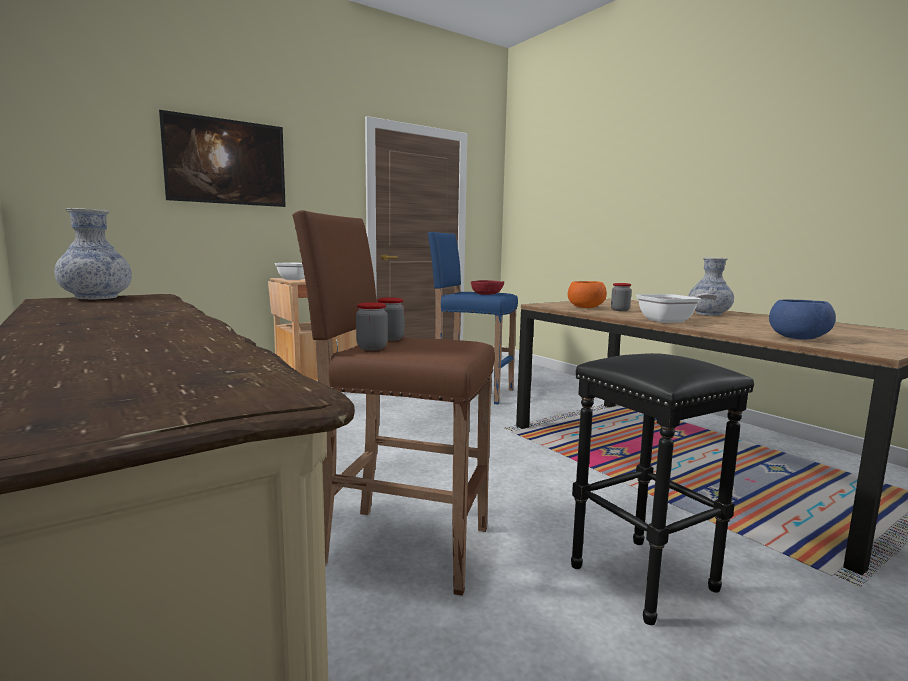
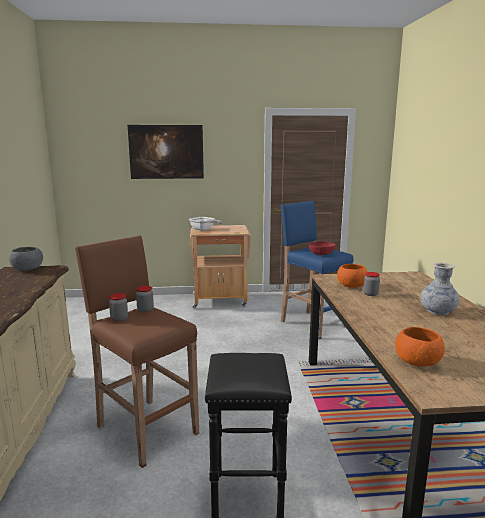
camera: 30 degrees right, 5 degrees up
vase [54,208,132,299] -> grey bowl [9,247,43,271]
frying pan [636,293,717,323] -> none
blue bowl [769,299,836,340] -> orange bowl [395,327,445,367]

